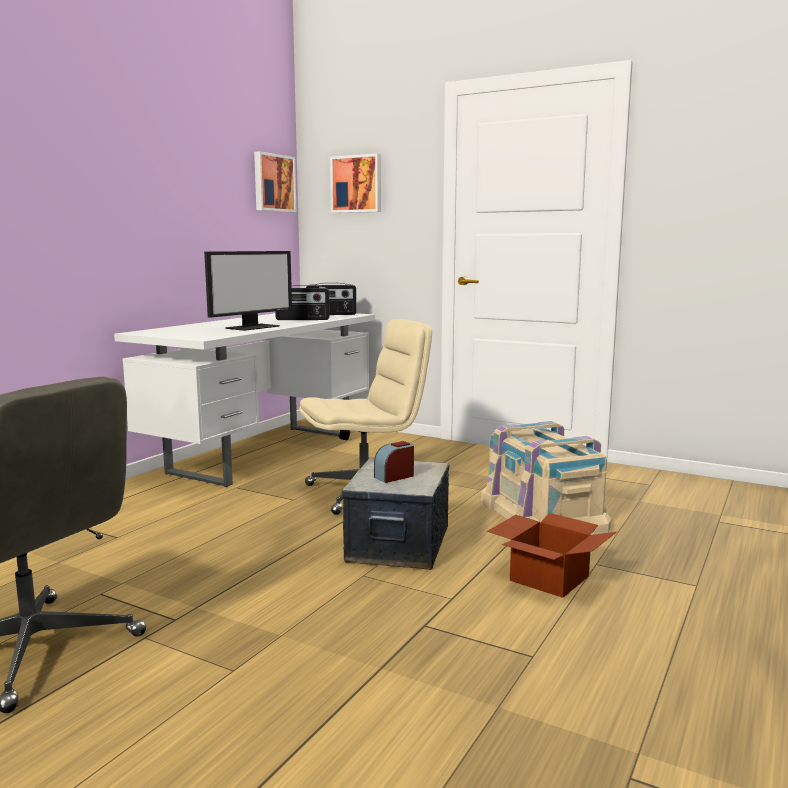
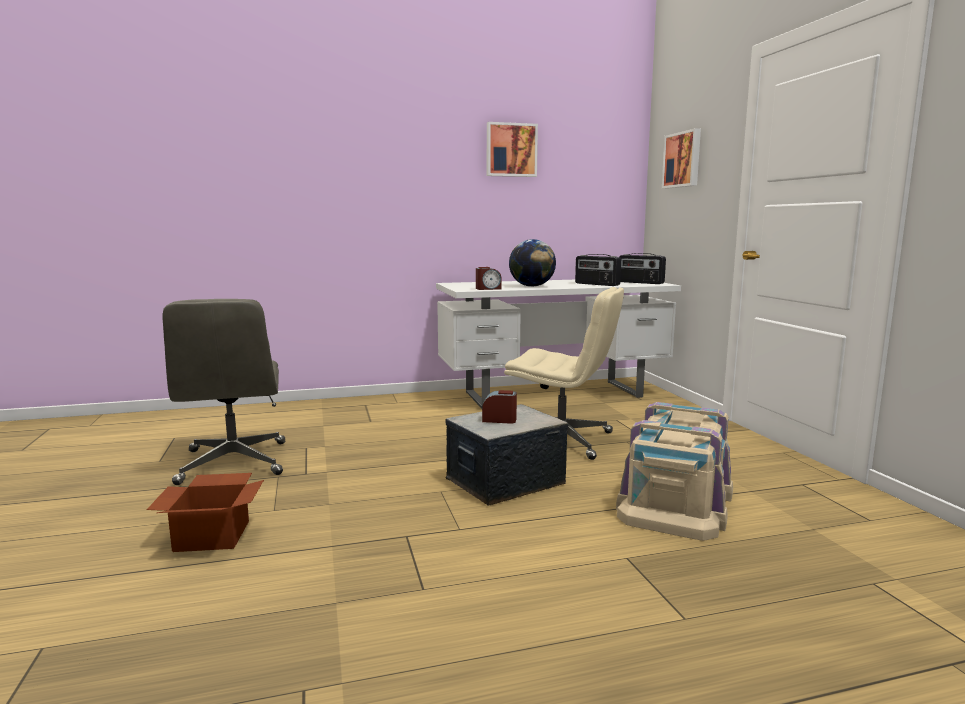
camera: 45 degrees right, 0 degrees up
monitor [204,251,292,331] -> globe [509,239,556,287]
picture [254,151,296,212] -> picture moved to [487,122,538,177]
cardboard box [487,513,617,598] -> cardboard box moved to [147,473,264,552]
none -> alarm clock [476,267,502,290]

